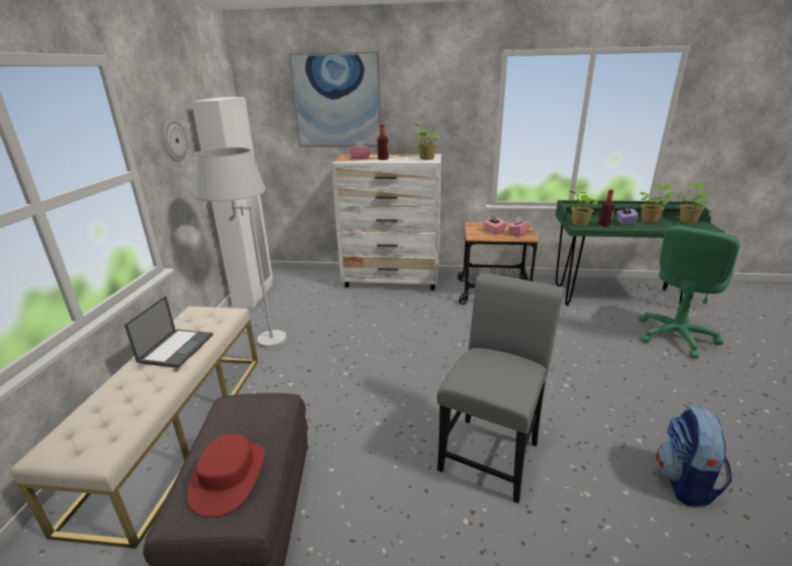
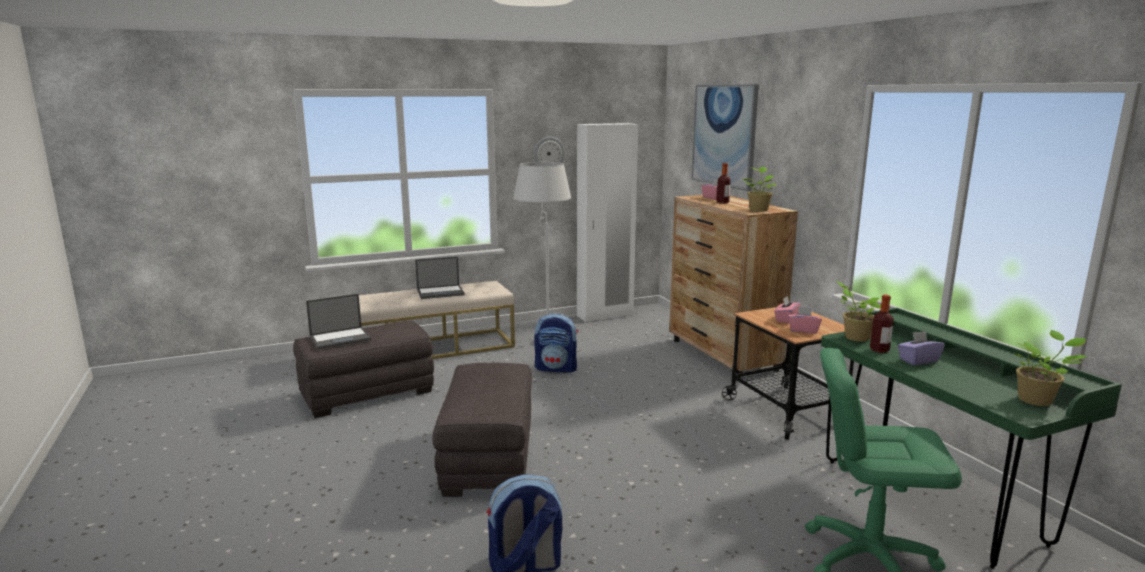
camera: 60 degrees right, 10 degrees down
red hat [187,433,265,517] -> laptop [306,294,371,349]
white dresser [331,154,442,290] -> brown dresser [669,195,798,378]
grey chair [437,272,565,503] -> grey ottoman [432,363,532,497]
potted plant [639,183,674,223] -> none
none -> backpack [534,313,578,373]

